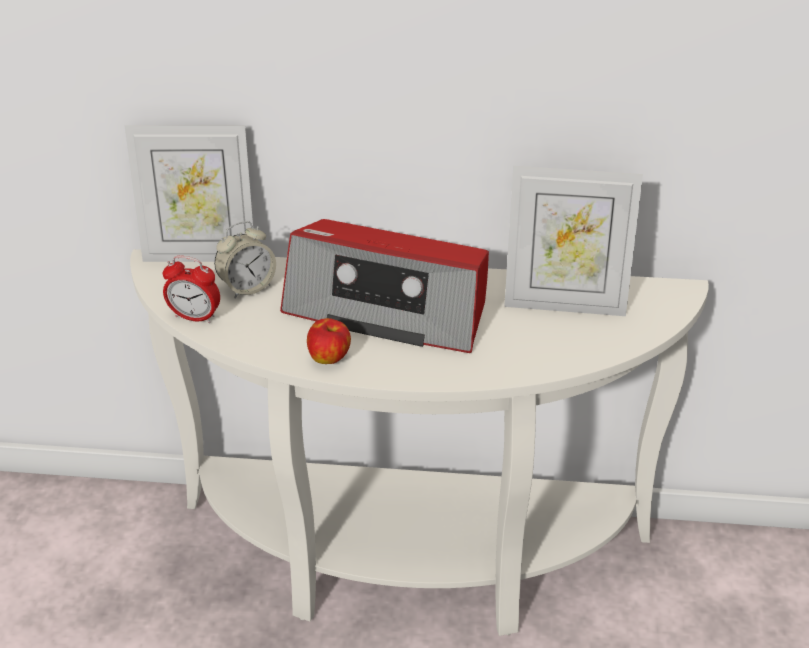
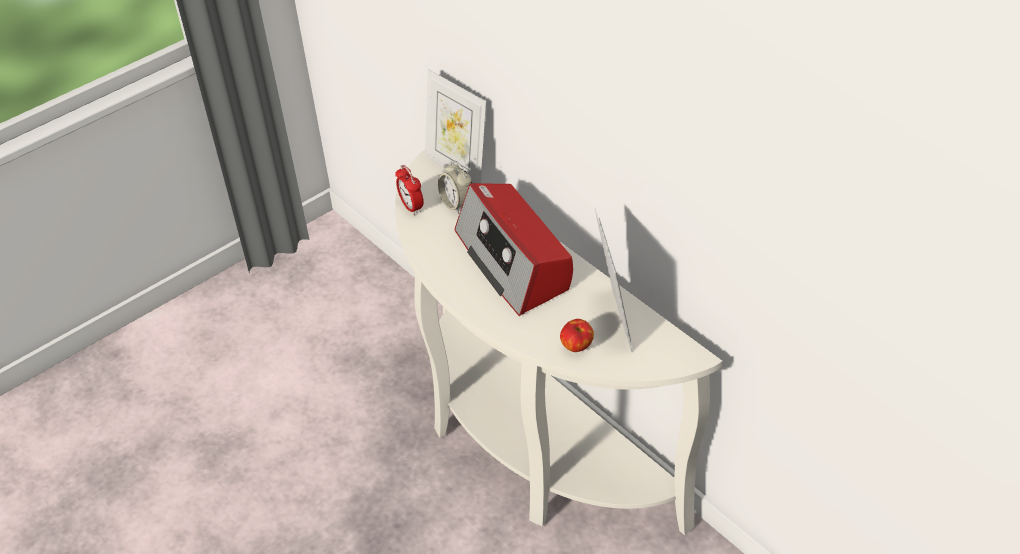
camera: 45 degrees right, 5 degrees up
alarm clock [214,221,276,298] -> alarm clock turned 45 degrees clockwise [438,160,472,214]
apple [307,318,351,364] -> apple moved to [560,319,594,352]
picture frame [504,166,643,316] -> picture frame turned 150 degrees counterclockwise [594,208,632,352]

